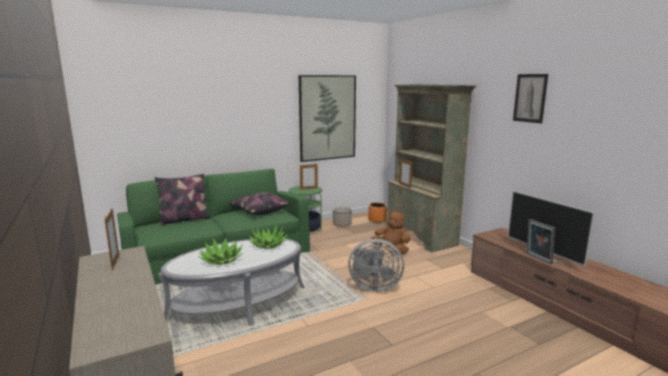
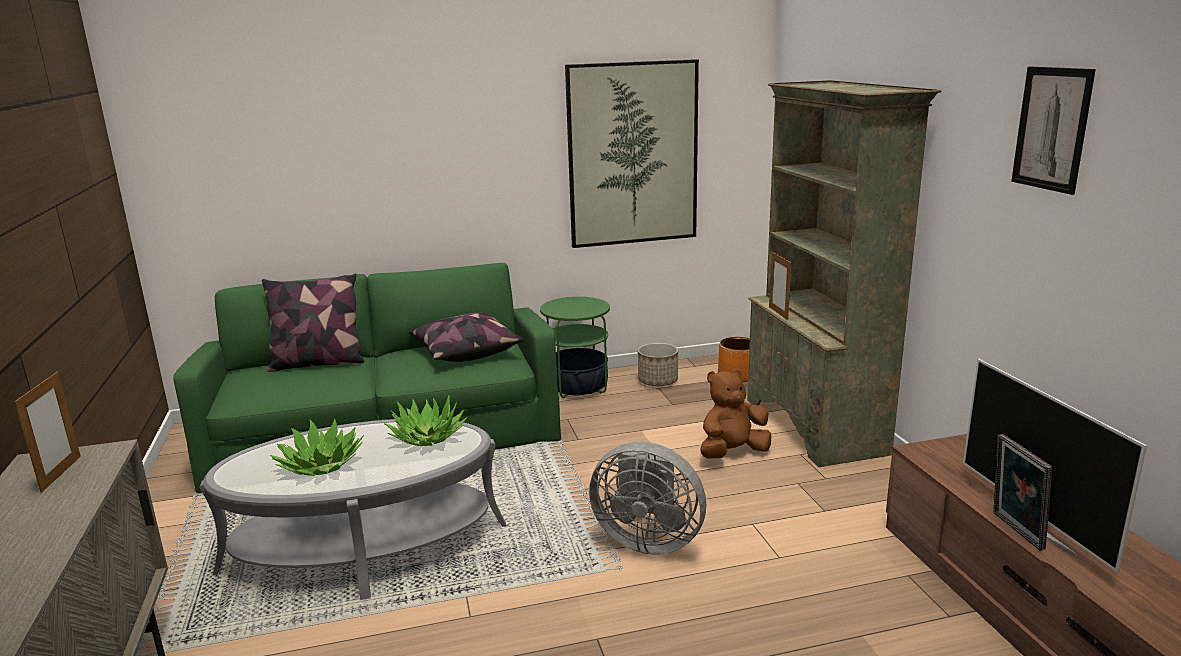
camera: 15 degrees right, 5 degrees up
picture frame [300,163,318,190] -> none
brown plush toy [371,210,411,254] -> brown plush toy turned 75 degrees counterclockwise [700,368,771,458]

